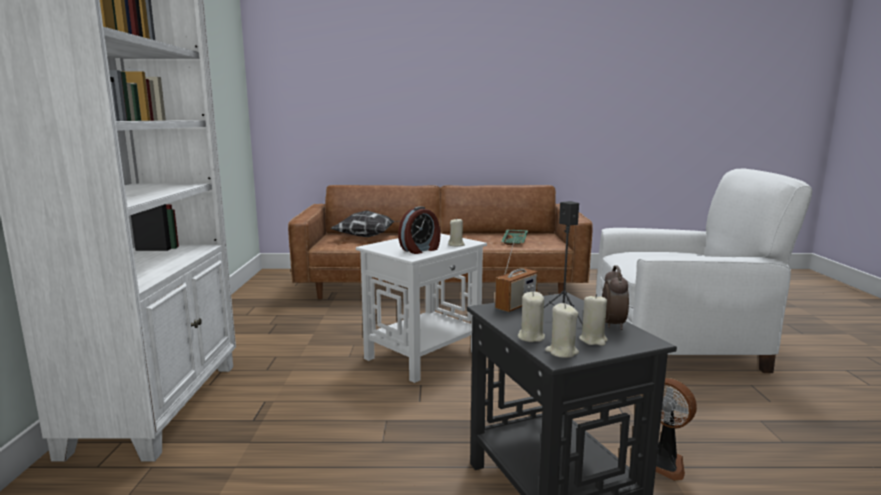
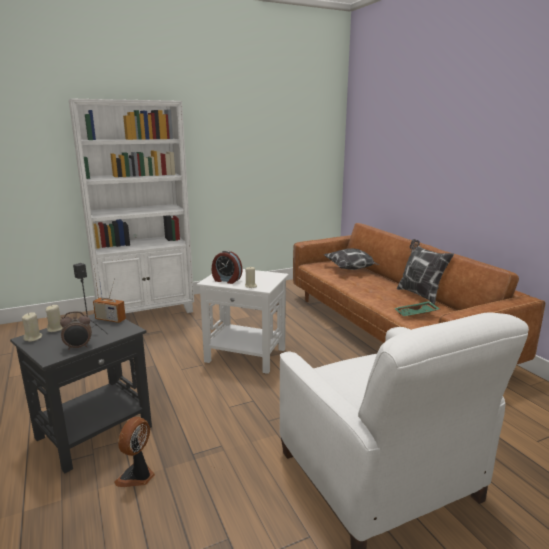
camera: 65 degrees right, 5 degrees up
beige candle [579,294,608,346] -> none
none -> pillow [397,239,454,305]

